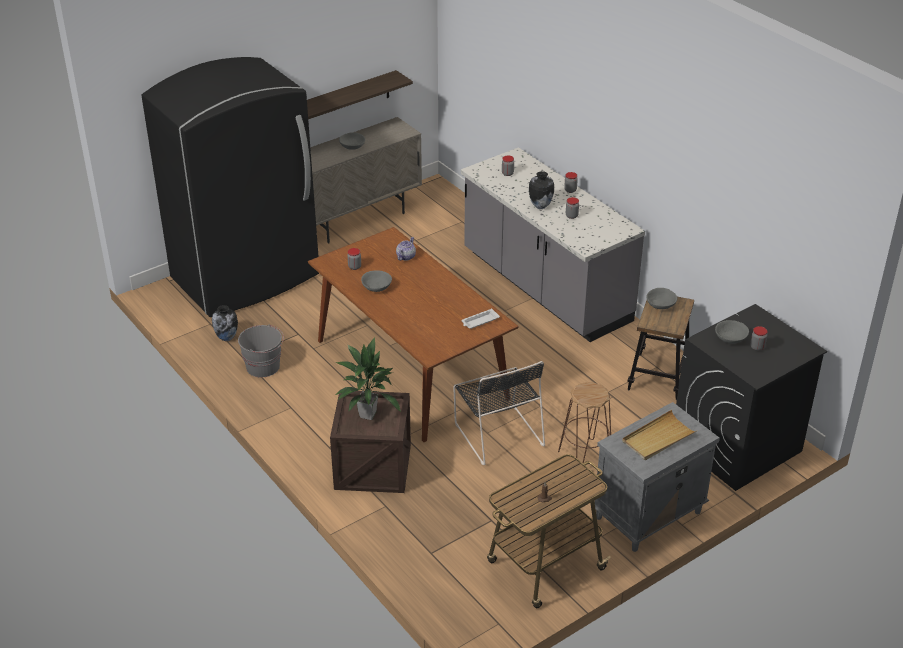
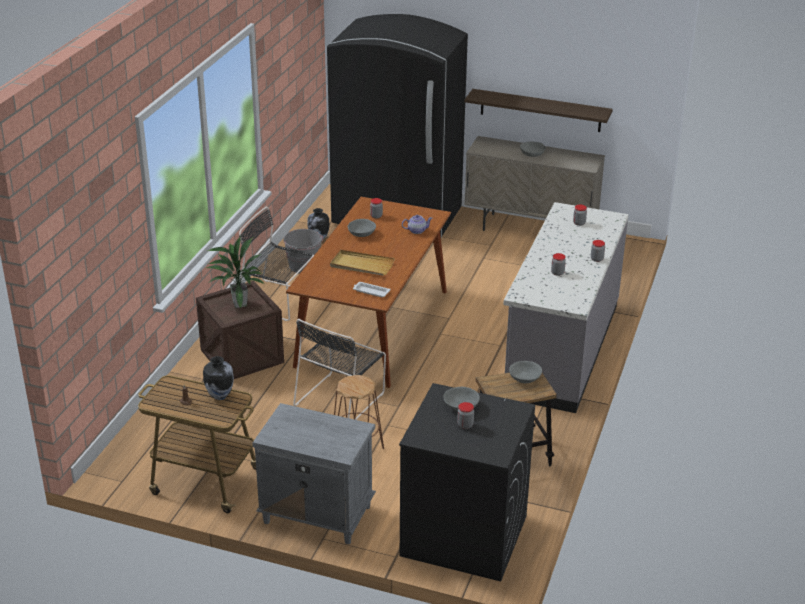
camera: 55 degrees right, 5 degrees down
vase [529,171,554,209] -> vase moved to [203,356,234,400]
beige tray [622,410,698,460] -> beige tray moved to [330,250,395,275]
none -> black chair [239,207,314,321]

